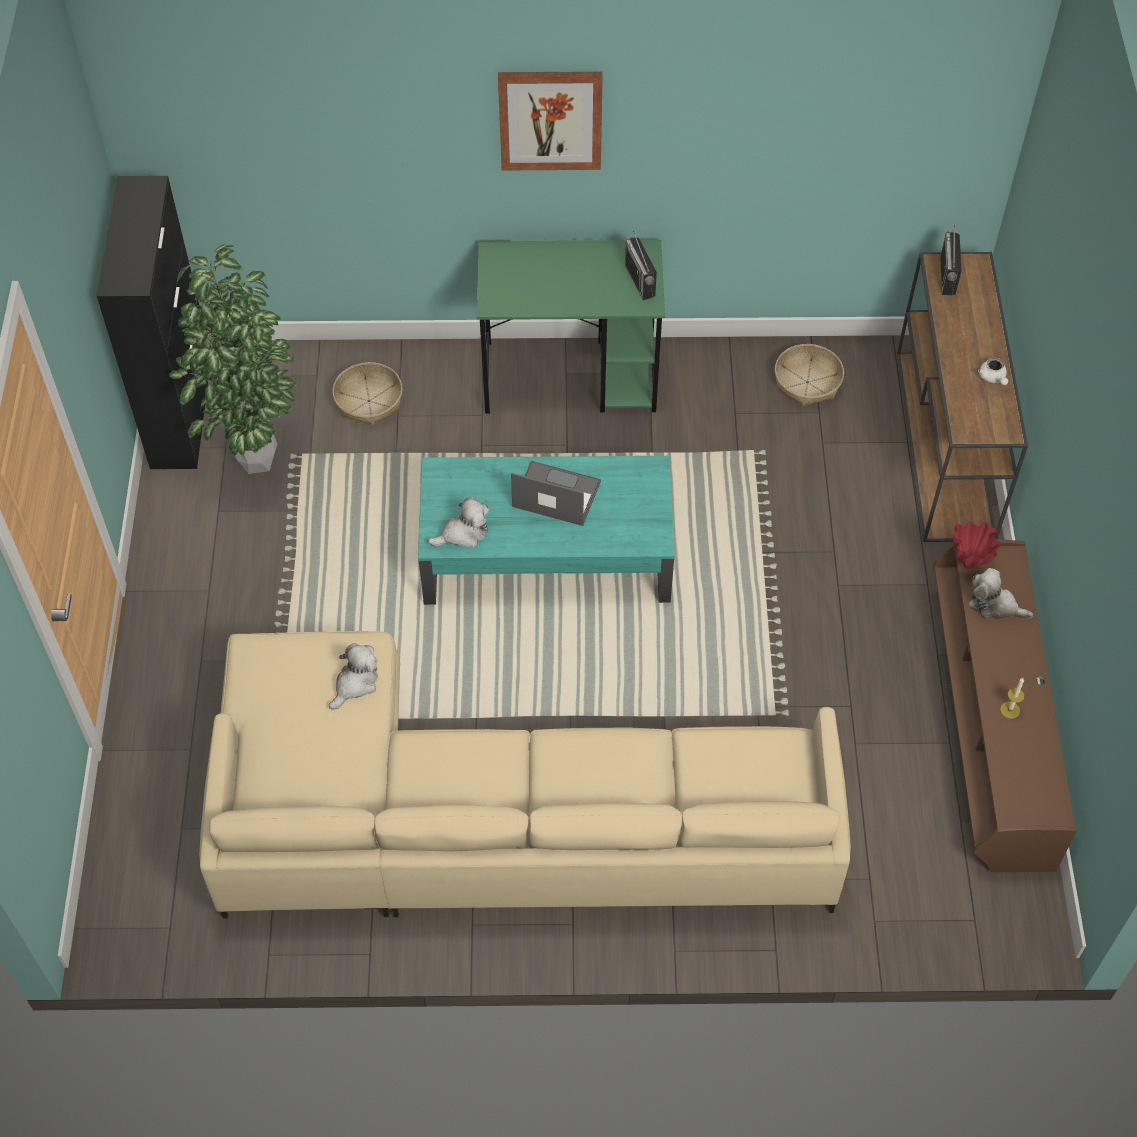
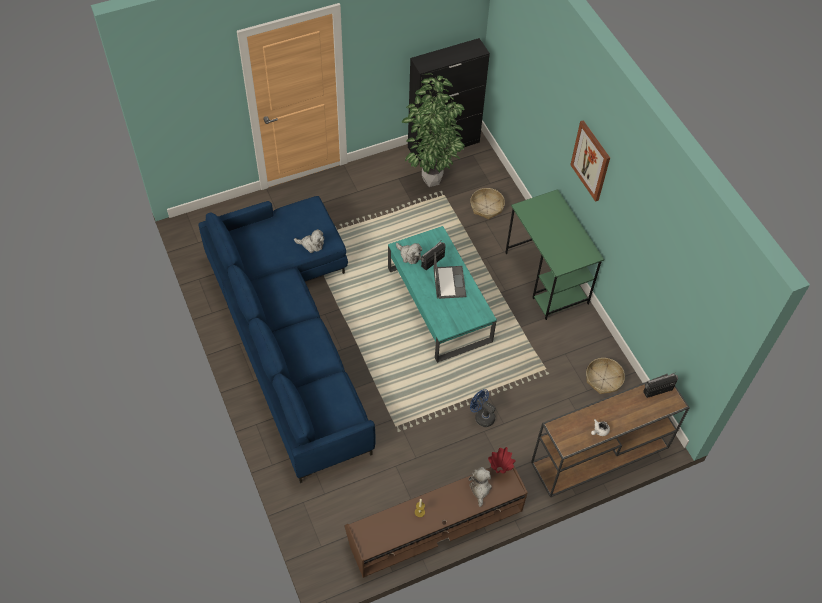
camera: 65 degrees right, 0 degrees up
beige sofa [199,631,851,919] -> blue sofa [198,196,375,483]
radio [625,231,657,300] -> radio moved to [421,242,446,270]
none -> blue fan [470,389,496,427]

